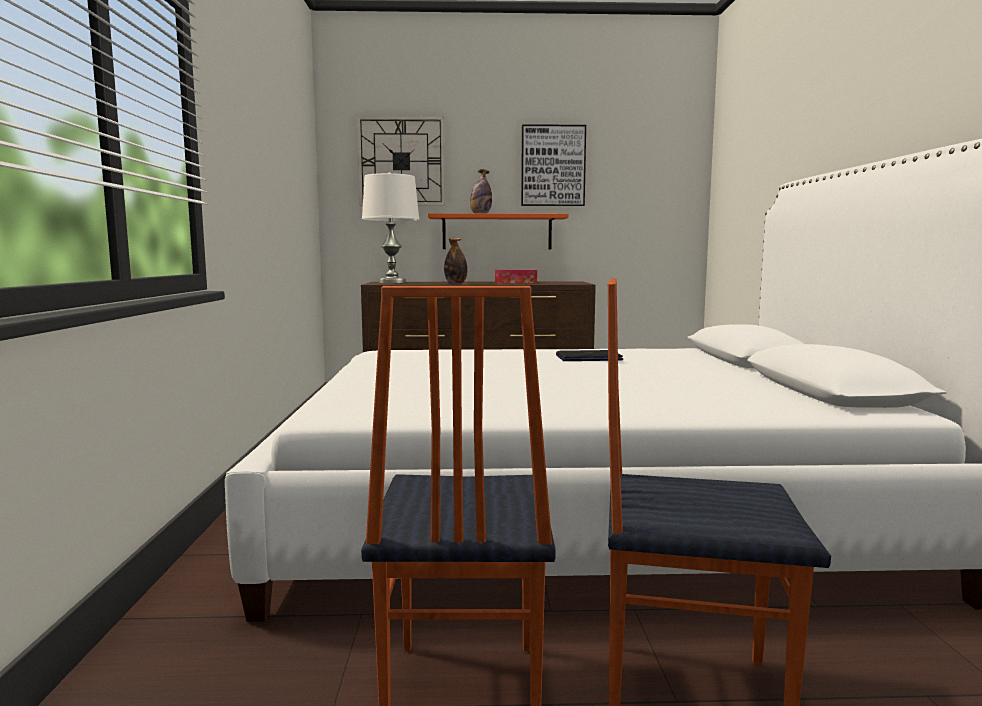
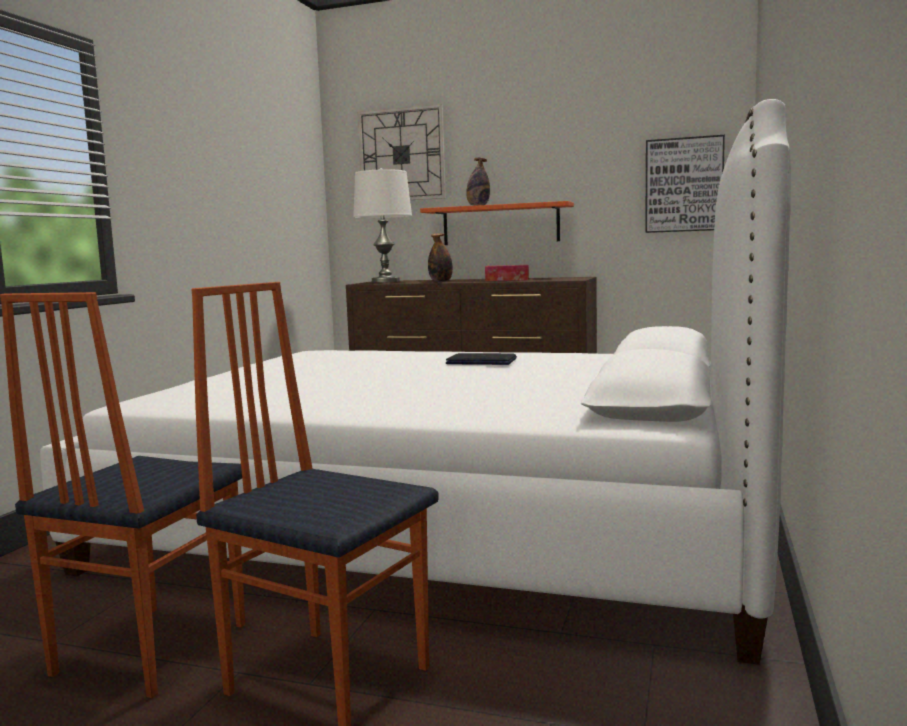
camera: 20 degrees right, 0 degrees up
picture [521,124,586,206] -> picture moved to [645,135,725,233]

